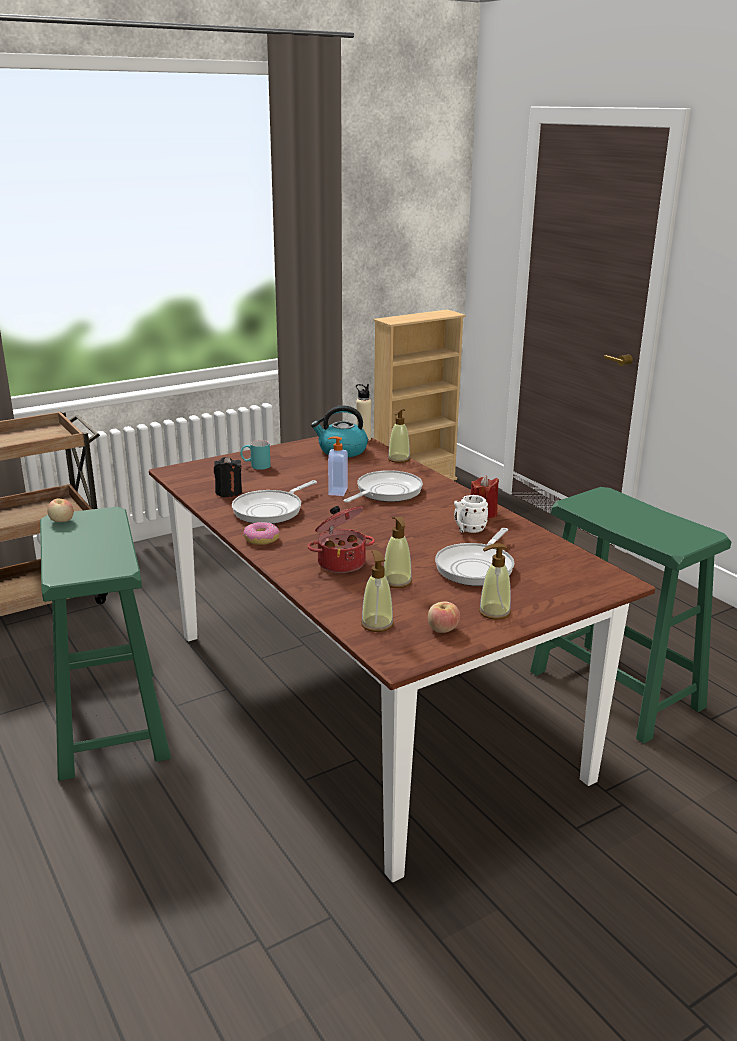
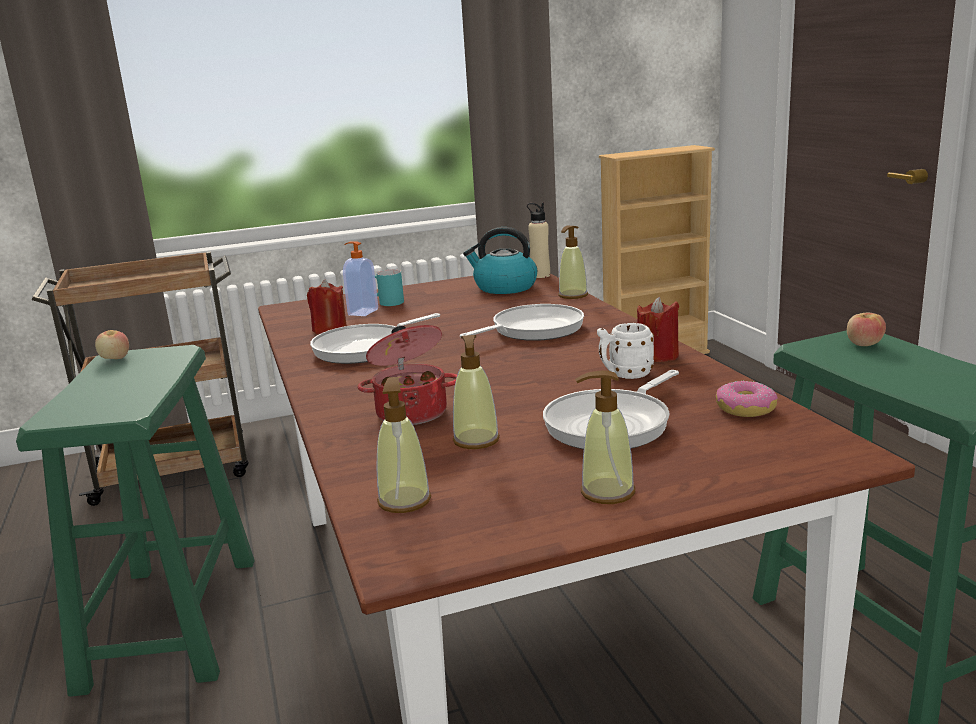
camera: 15 degrees right, 5 degrees down
black candle [214,456,242,497] -> red candle [307,280,347,334]
donut [244,522,280,545] -> donut moved to [716,381,778,417]
soap dispenser [328,437,348,496] -> soap dispenser moved to [343,241,378,316]
apple [428,601,460,633] -> apple moved to [847,313,886,346]

